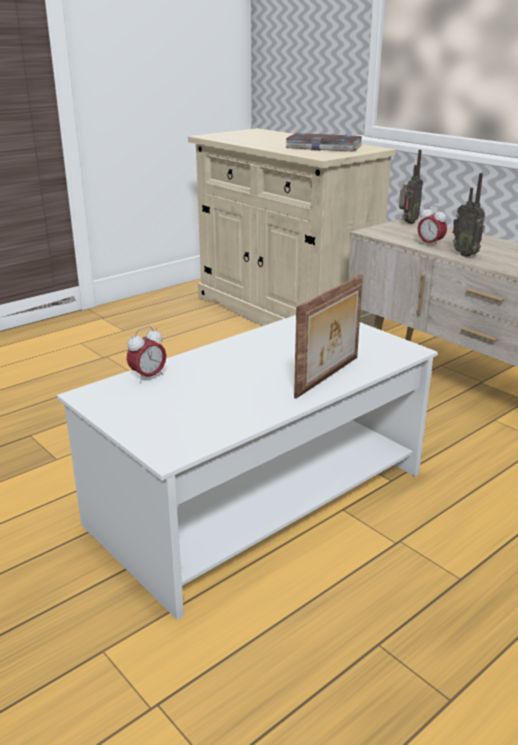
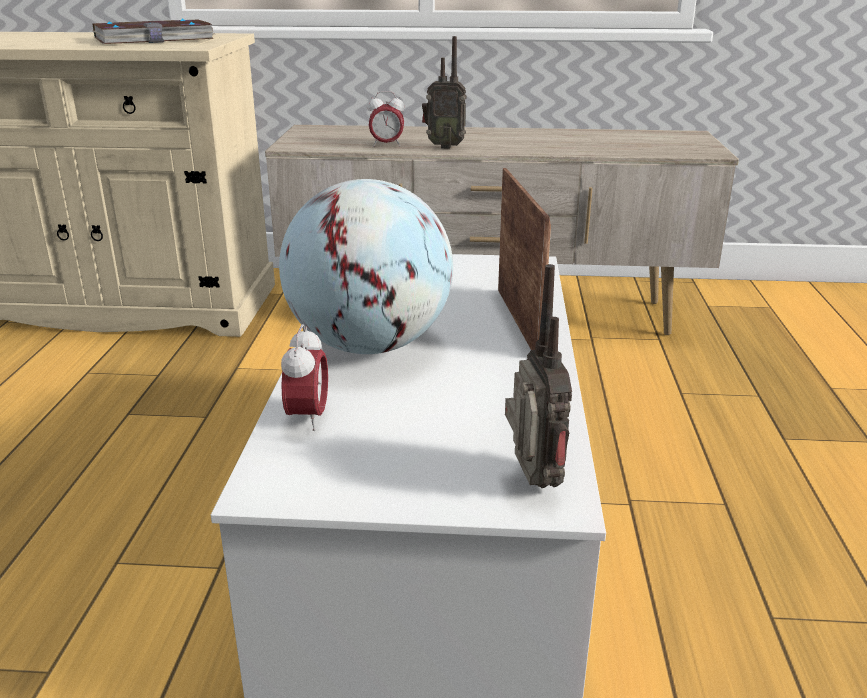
camera: 45 degrees left, 0 degrees up
radio [399,150,423,224] -> radio moved to [505,264,572,488]
none -> globe [279,179,453,354]

